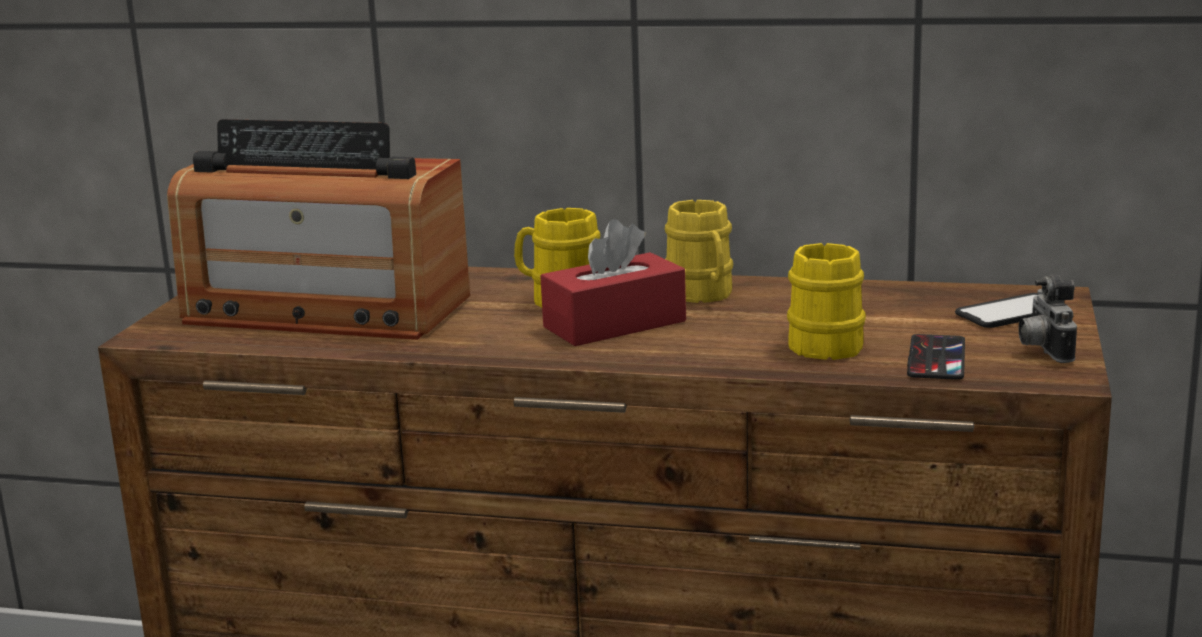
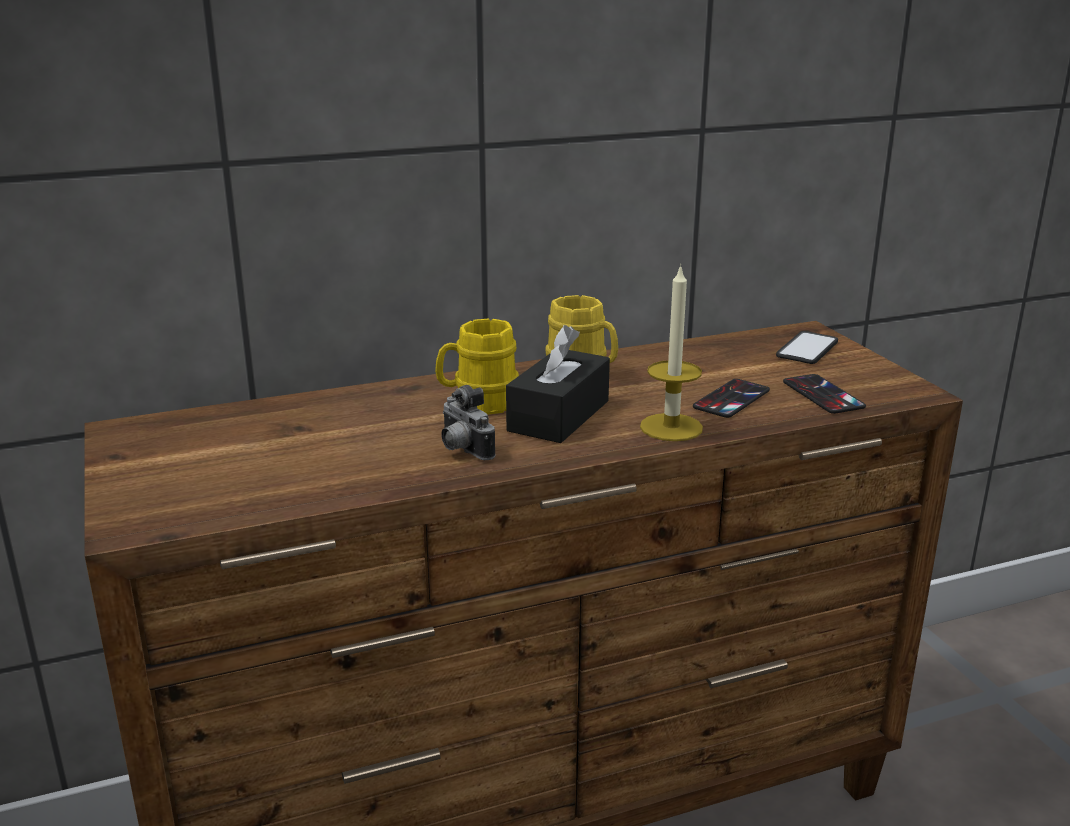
camera: 35 degrees left, 5 degrees up
radio [167,119,470,340] -> none
red tissue box [540,219,686,346] -> black tissue box [506,325,610,443]
yellow mug [787,243,866,360] -> phone [693,379,770,418]
camera [1018,275,1077,363] -> camera moved to [441,385,496,460]
none -> candle [640,264,703,441]

